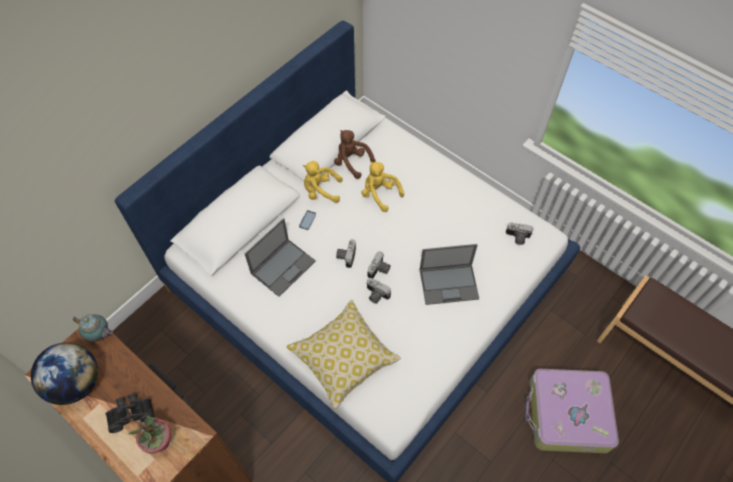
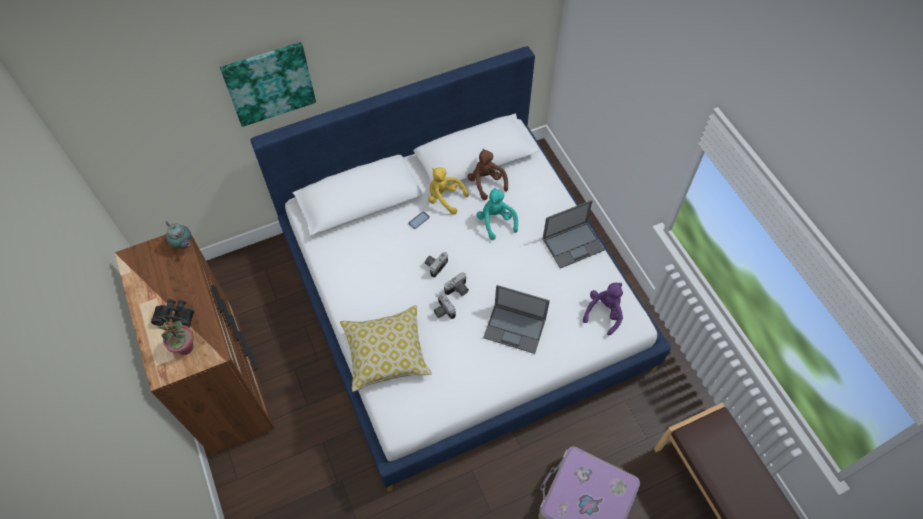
camera: 25 degrees right, 0 degrees up
globe [31,342,98,405] -> none
laptop [245,218,316,297] -> laptop moved to [543,200,605,268]
yellow plush toy [361,161,404,212] -> turquoise plush toy [476,187,518,240]
camera [506,223,533,245] -> purple plush toy [583,283,623,336]
none -> picture [220,42,316,127]

